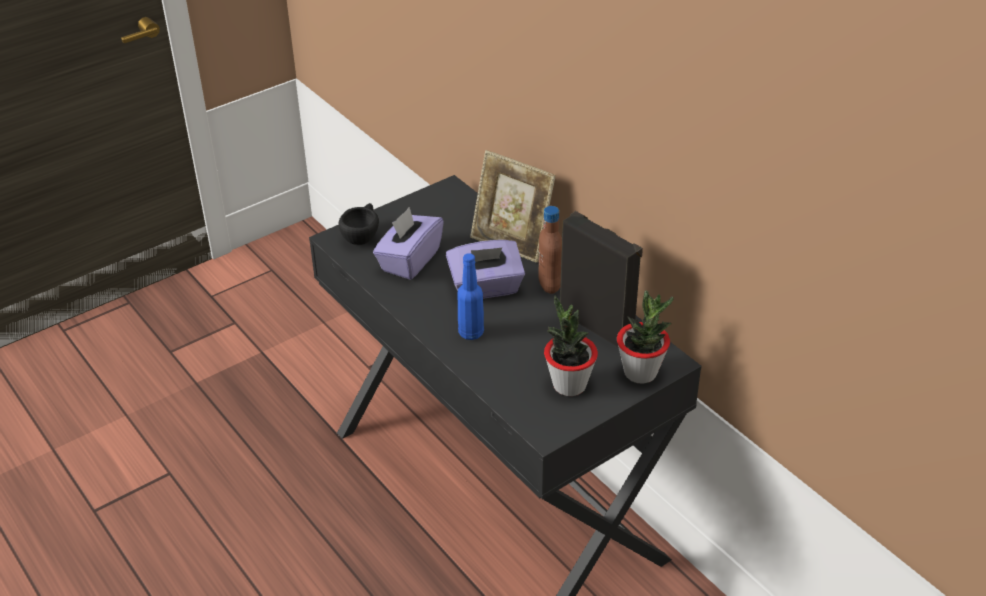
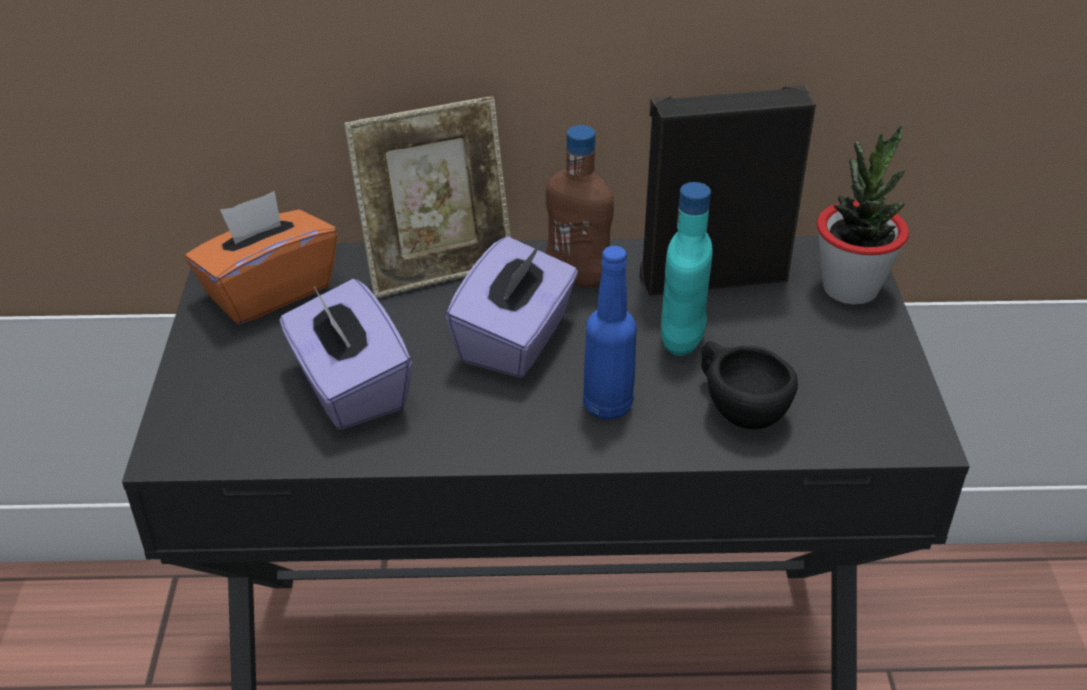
camera: 55 degrees left, 0 degrees up
black cup [338,203,379,245] -> black cup moved to [701,342,798,429]
potted plant [544,295,598,396] -> none
none -> orange tissue box [185,191,337,325]
none -> turquoise bottle [661,182,713,356]

